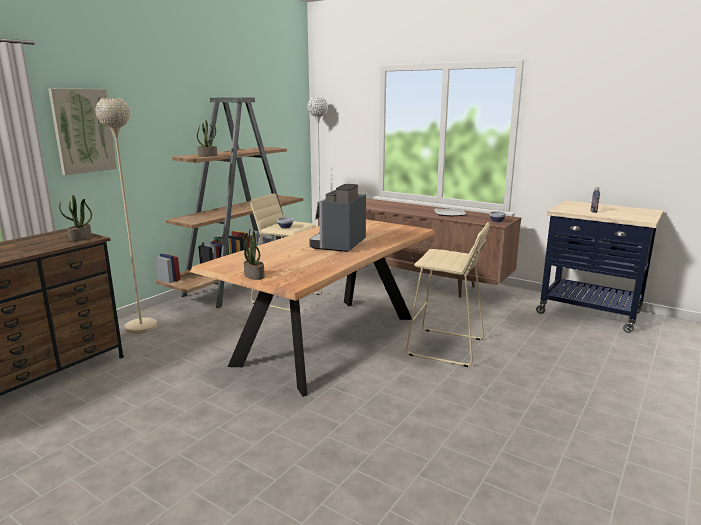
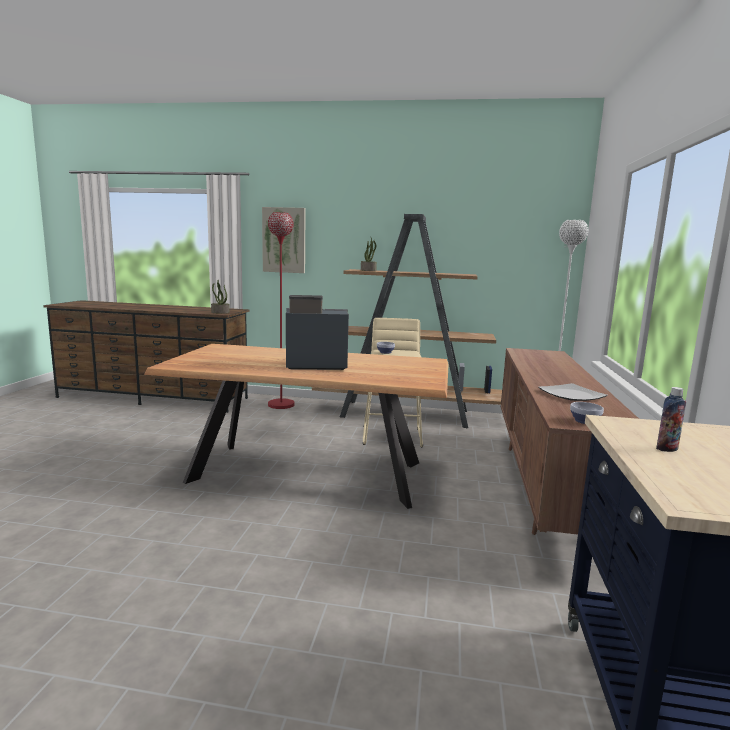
camera: 65 degrees right, 5 degrees down
beige floor lamp [96,98,158,334] -> red floor lamp [268,212,294,409]
potted plant [240,228,265,280] -> none
beige stool [406,222,490,367] -> none

